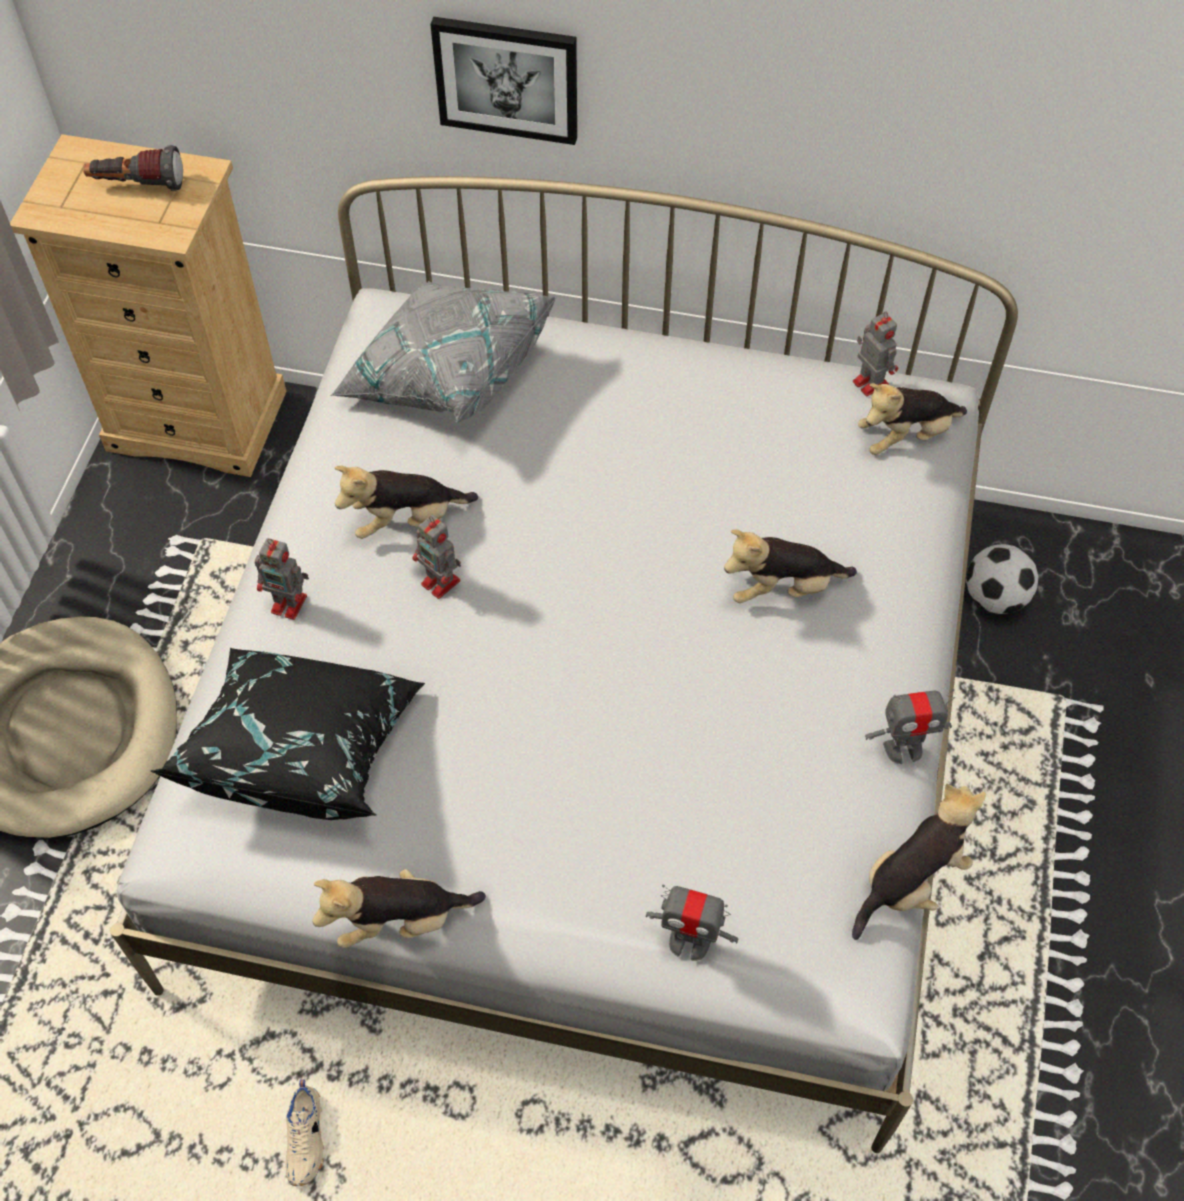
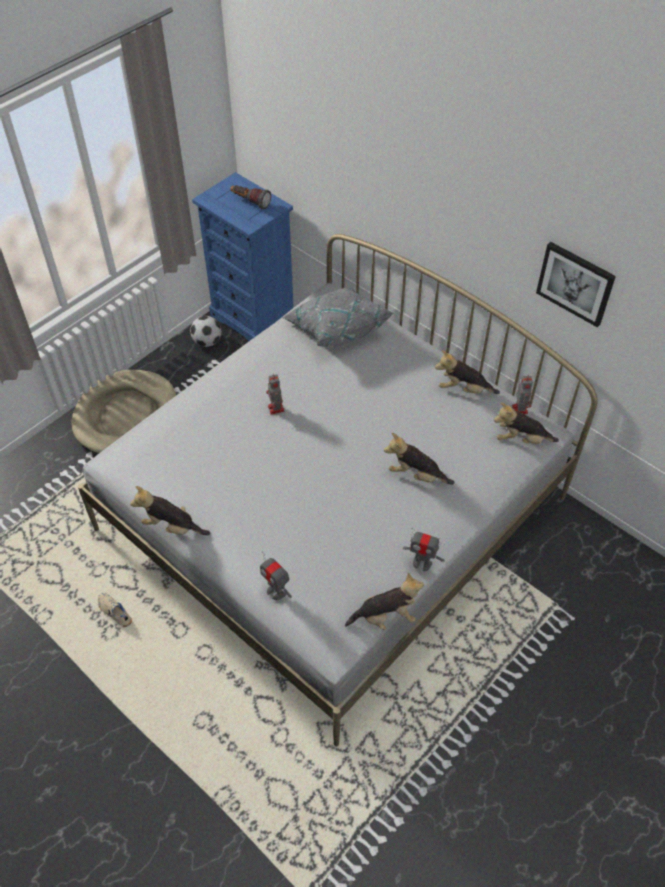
camera: 30 degrees right, 5 degrees down
beige dresser [10,134,287,477] -> blue dresser [192,172,294,341]
black pillow [151,648,425,820] -> none
toy robot [255,538,309,620] -> none
beige shoe [286,1079,324,1186] -> beige shoe turned 105 degrees clockwise [98,593,132,627]
plush toy [334,465,478,539] -> plush toy moved to [435,350,500,394]
picture [430,17,577,145] -> picture moved to [536,242,616,327]
football [966,544,1038,614] -> football moved to [190,316,221,347]

